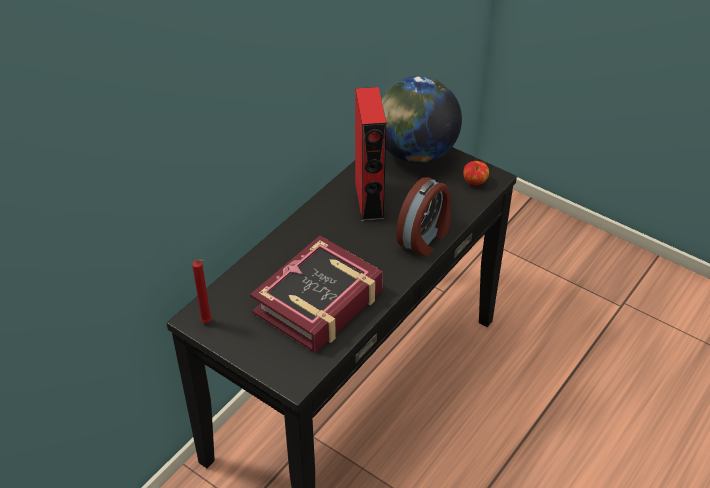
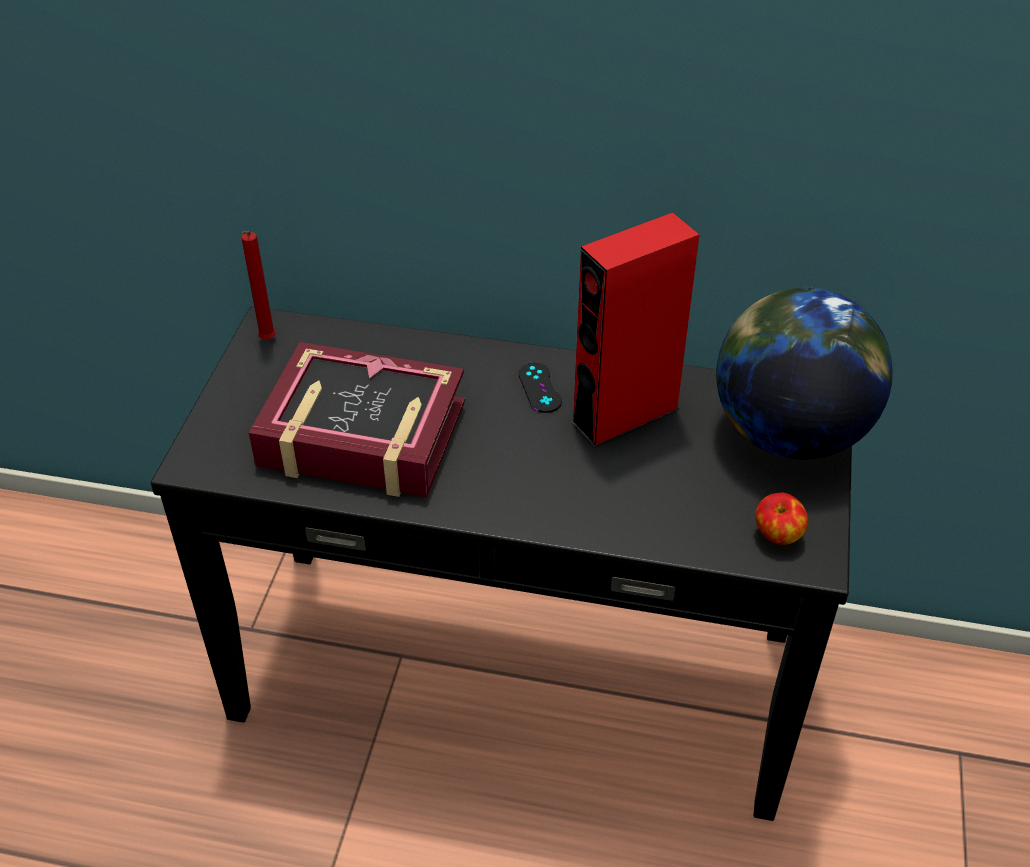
camera: 65 degrees right, 0 degrees up
alarm clock [396,177,451,256] -> none
none -> black game controller [518,363,562,413]

